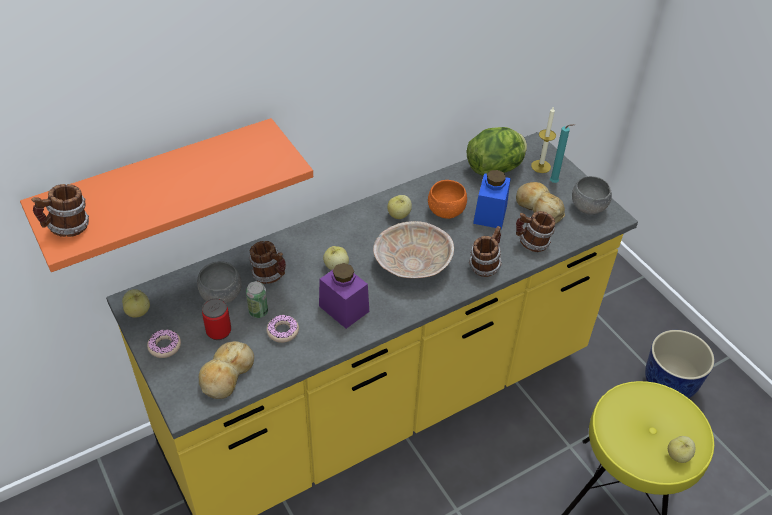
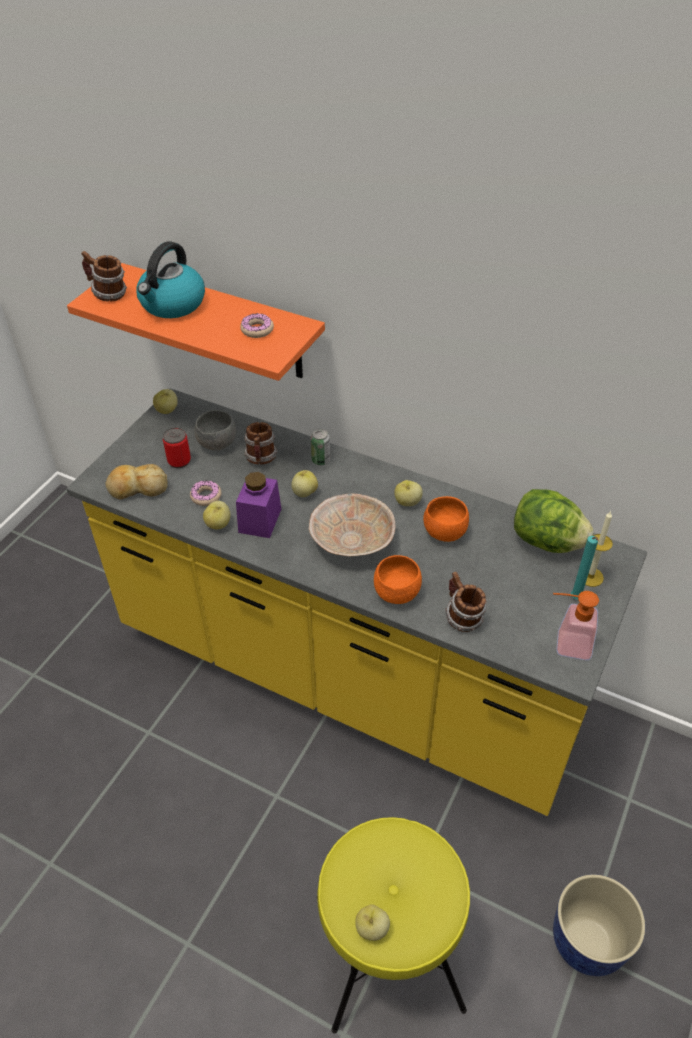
camera: 60 degrees right, 0 degrees up
donut [147,330,181,358] -> donut moved to [240,313,274,338]
can [246,281,268,318] -> can moved to [311,429,330,465]
mug [469,226,502,277] -> orange bowl [374,555,422,604]
blue jar [473,170,511,229] -> none
bread [516,182,565,224] -> none
grey bowl [572,176,612,215] -> soap dispenser [553,591,599,660]
none -> kettle [136,241,205,318]
none -> apple [203,501,231,529]

